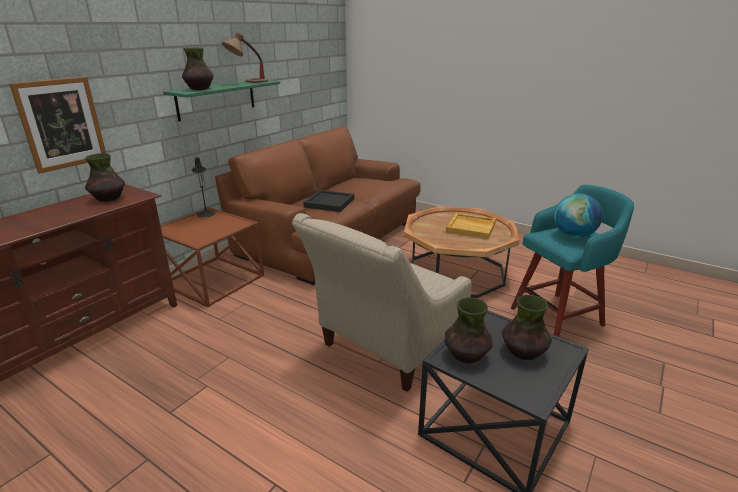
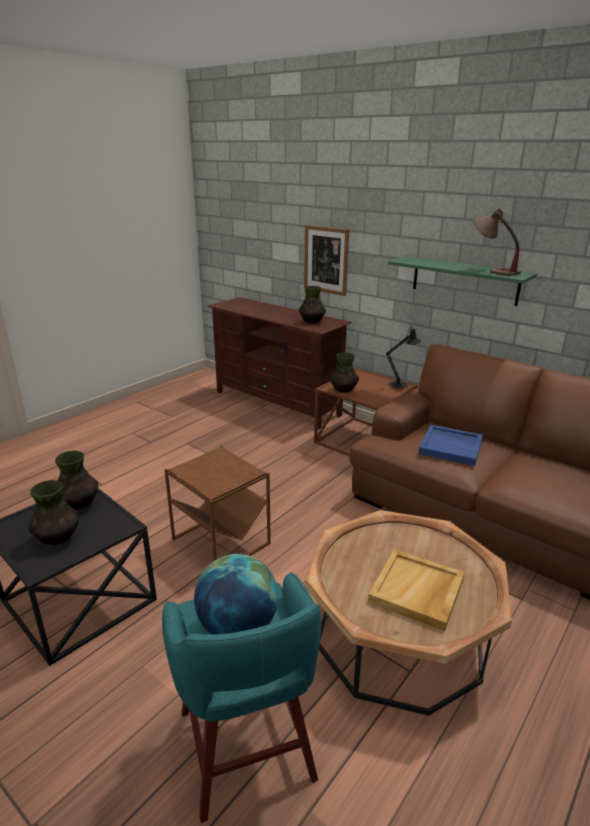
camera: 95 degrees right, 0 degrees up
vase [182,48,213,90] -> vase moved to [330,353,359,393]
beige armchair [292,213,471,392] -> brown side table [164,445,271,561]
black tray [303,190,354,212] -> blue tray [418,425,483,466]

